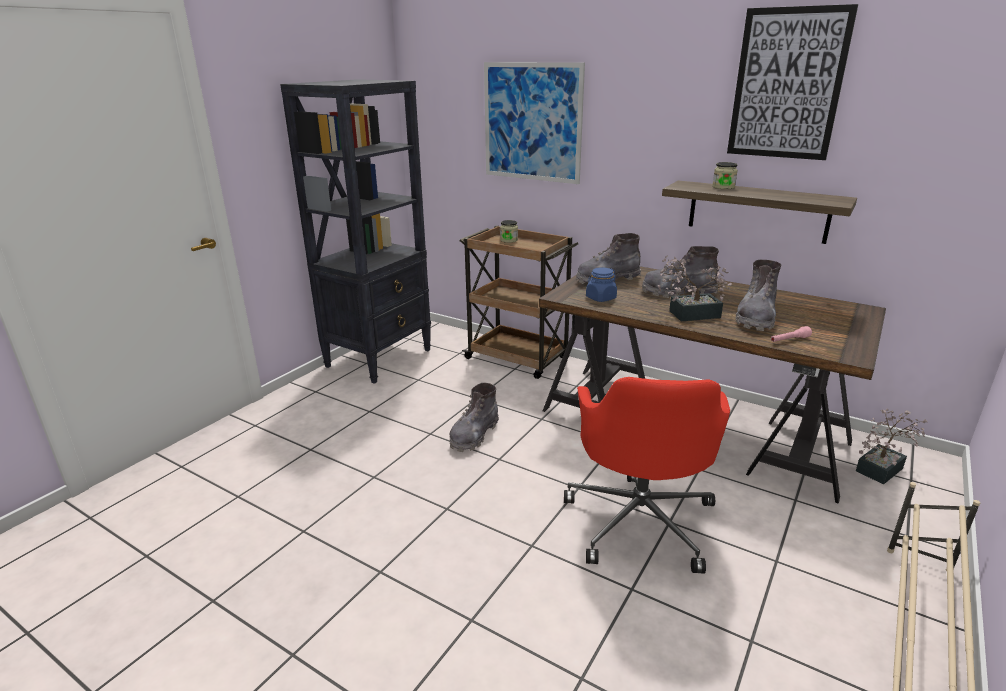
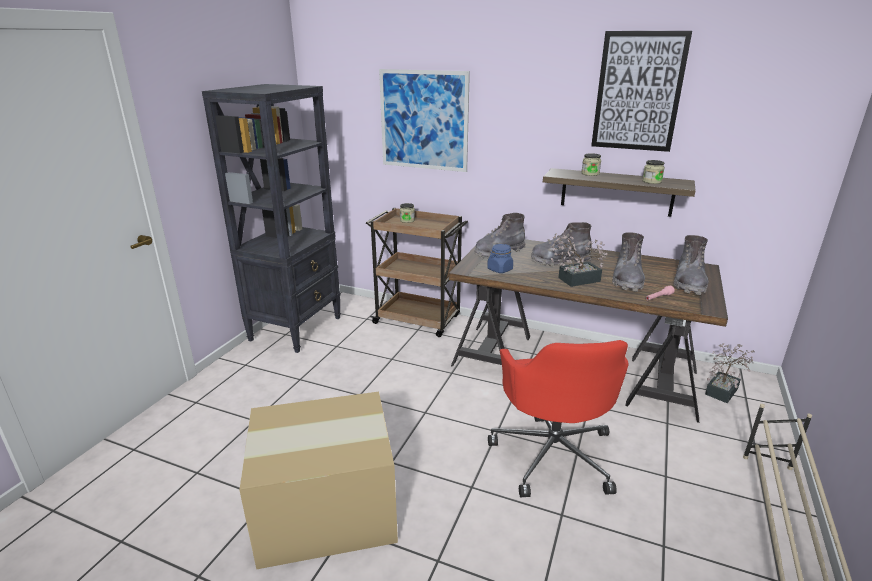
camera: 10 degrees left, 0 degrees up
grey boot [449,383,499,452] -> grey boot moved to [673,235,708,295]
none -> cardboard box [239,392,398,569]
none -> jar [642,160,665,184]

